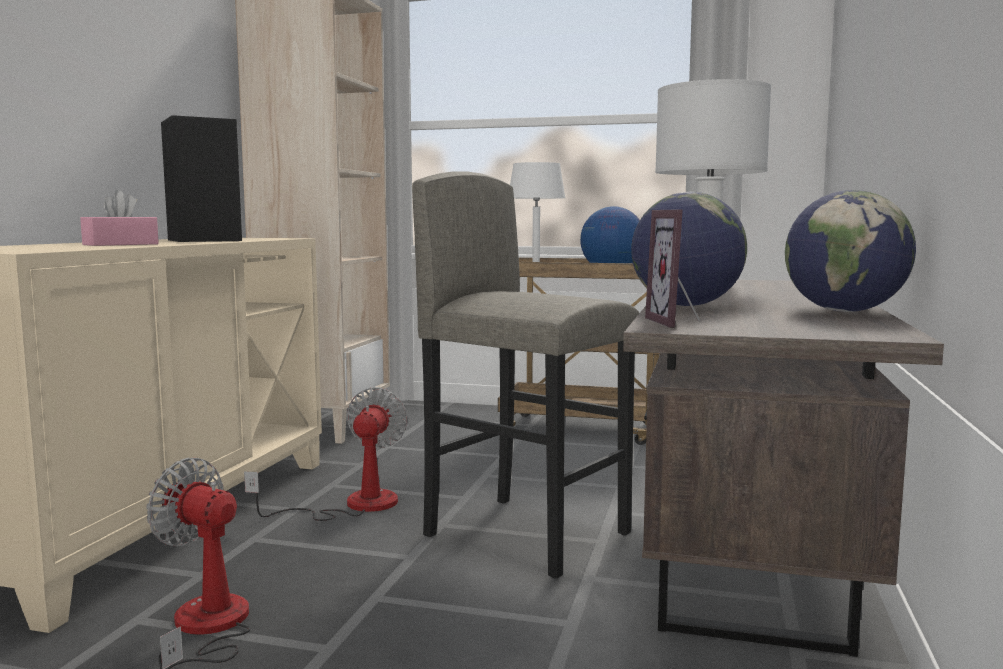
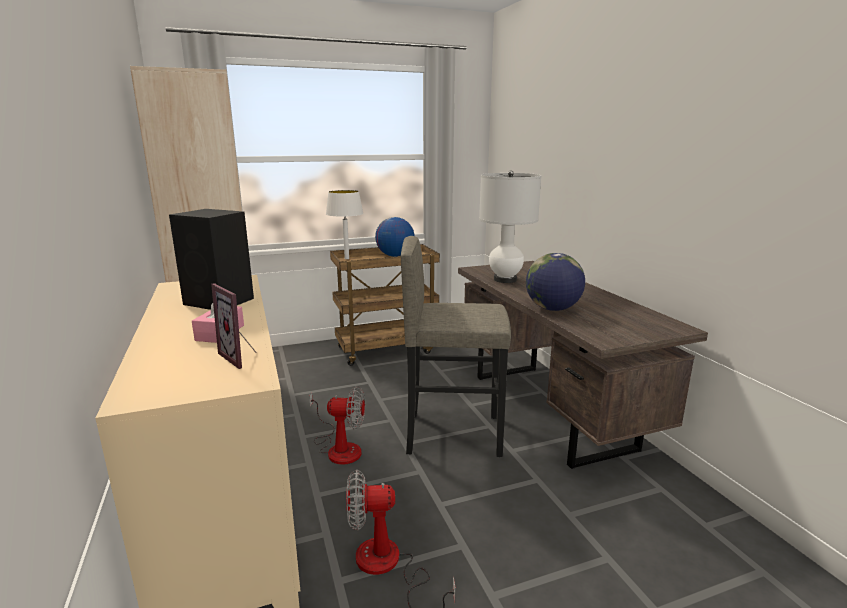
camera: 35 degrees left, 10 degrees up
fan [244,387,408,521] -> fan turned 120 degrees clockwise [309,386,365,465]
picture frame [645,209,700,328] -> picture frame moved to [211,283,257,369]
globe [785,190,916,312] -> none

